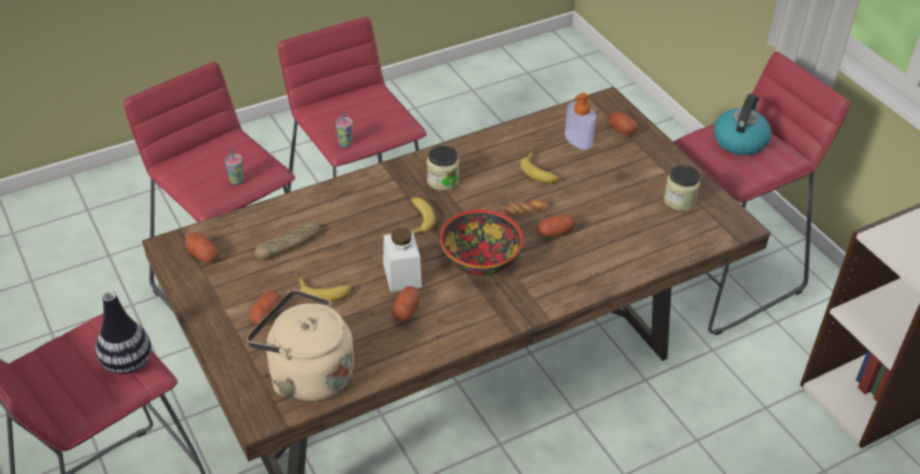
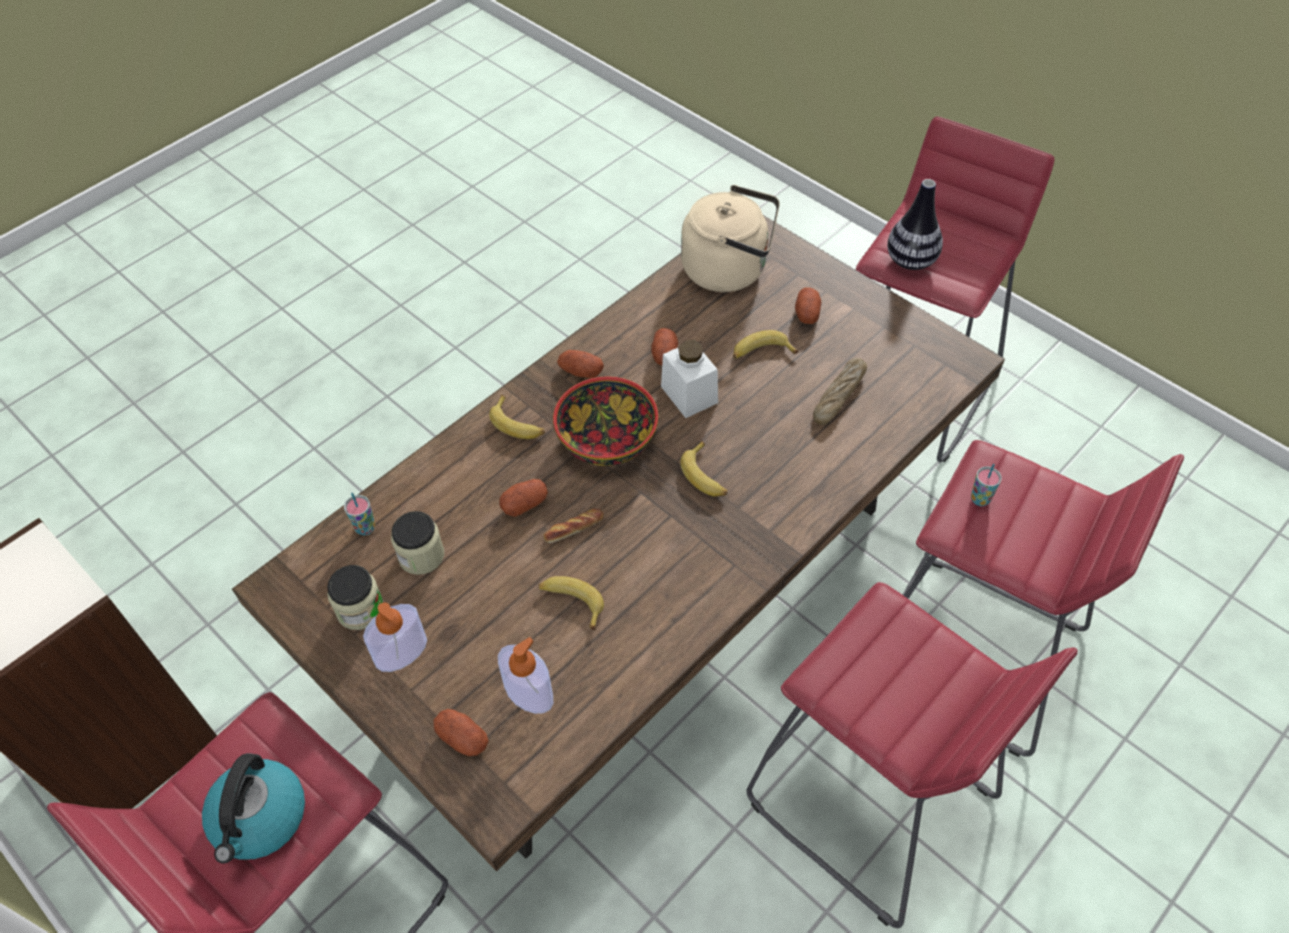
camera: 165 degrees right, 10 degrees up
potato [185,232,219,262] -> potato moved to [557,350,604,378]
cup [336,111,353,147] -> cup moved to [344,492,375,535]
jar [427,146,459,191] -> jar moved to [391,511,444,575]
none -> soap dispenser [363,602,427,672]
none -> banana [489,395,545,439]

